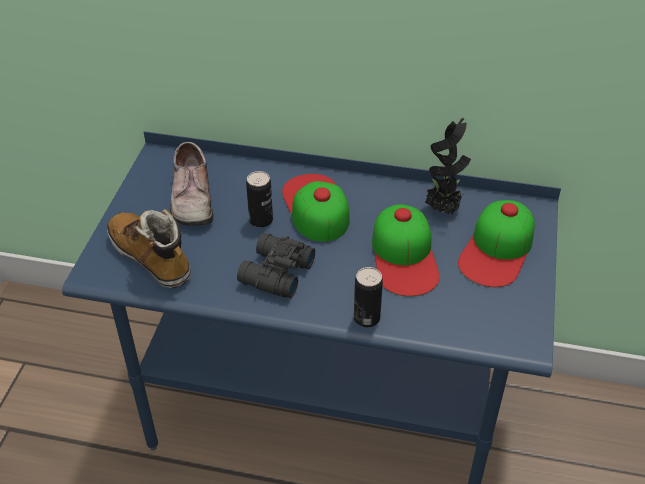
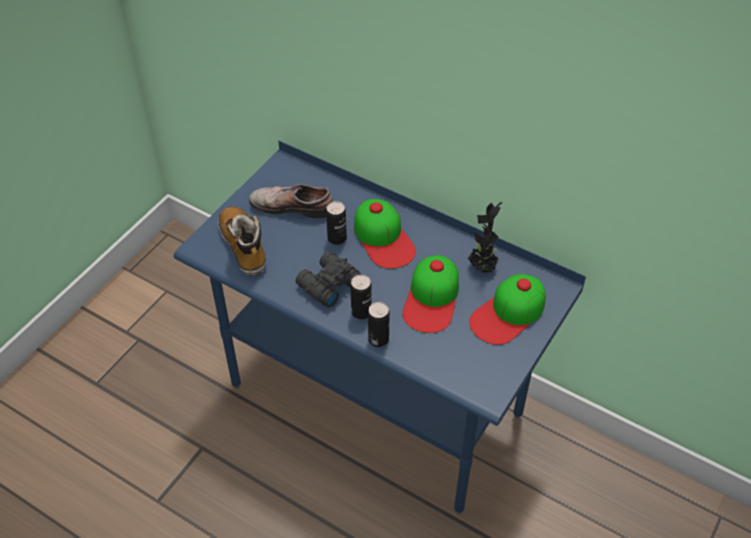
camera: 20 degrees right, 5 degrees up
shoe [170,142,214,226] -> shoe turned 90 degrees clockwise [249,184,333,219]
cap [282,174,350,242] -> cap turned 150 degrees clockwise [354,199,416,269]
none -> can [350,275,372,319]

